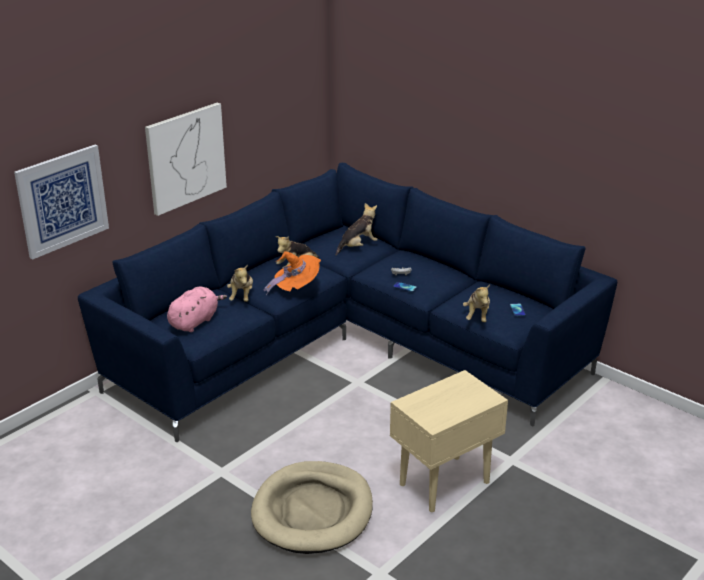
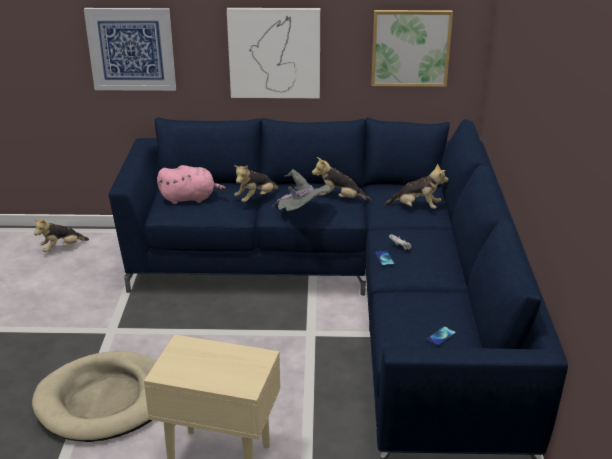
camera: 50 degrees right, 0 degrees up
orange hat [264,251,321,295] -> grey hat [272,169,331,211]
plush toy [463,285,490,322] -> plush toy moved to [33,219,89,252]
none -> picture [371,10,453,87]

